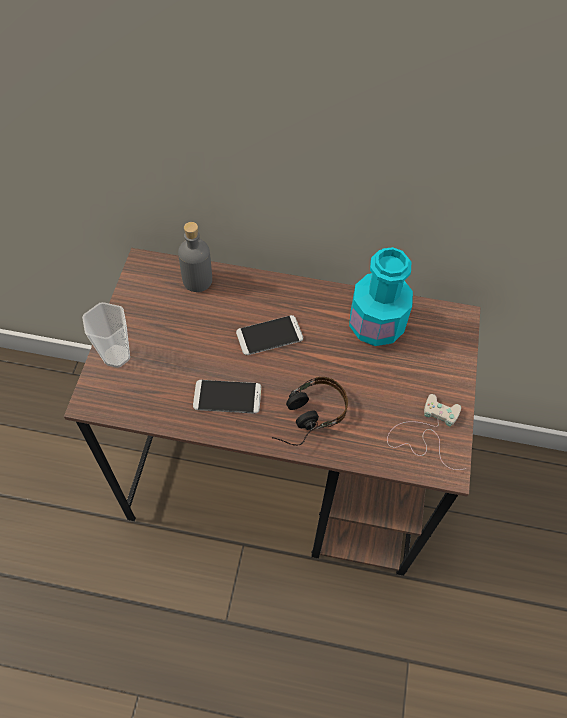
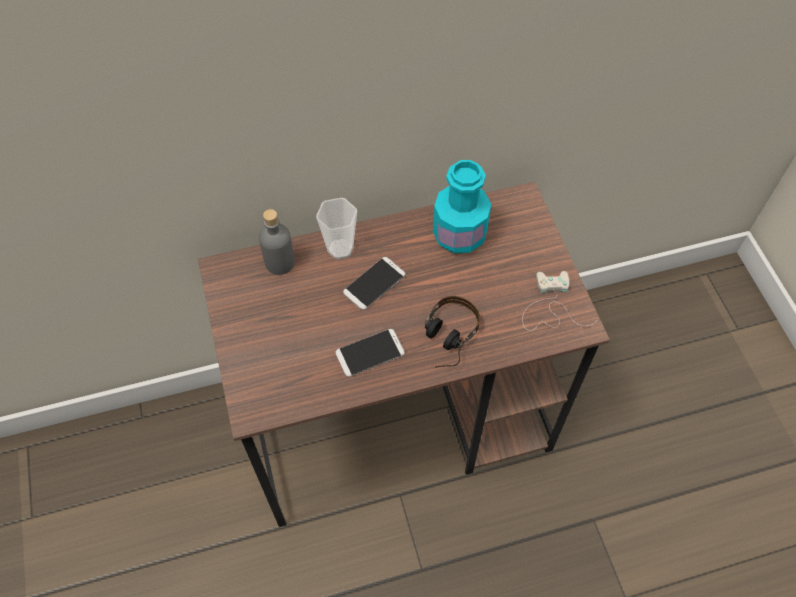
camera: 25 degrees left, 0 degrees up
cup [82,302,130,368] -> cup moved to [316,198,357,260]

